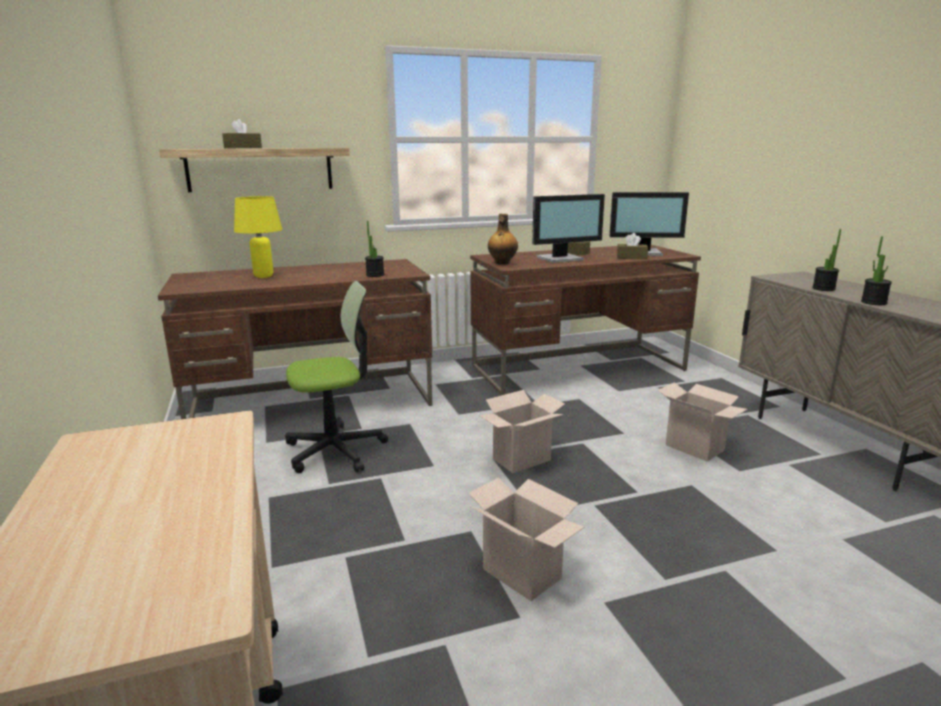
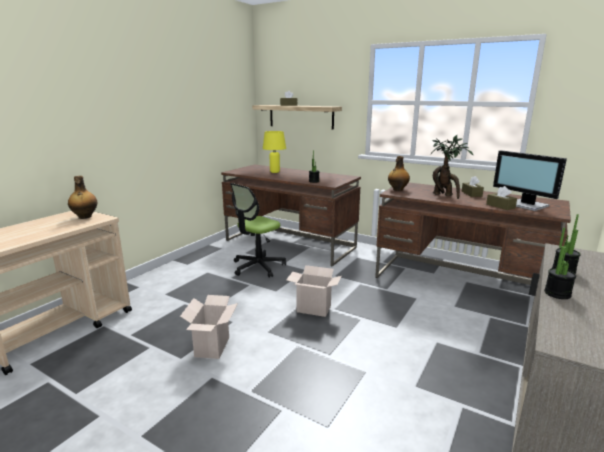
camera: 50 degrees right, 0 degrees up
office chair [285,281,388,473] -> office chair turned 105 degrees clockwise [230,183,286,278]
monitor [533,194,605,263] -> potted plant [431,135,474,199]
cardboard box [658,382,748,461] -> none
none -> bottle [68,176,97,219]

